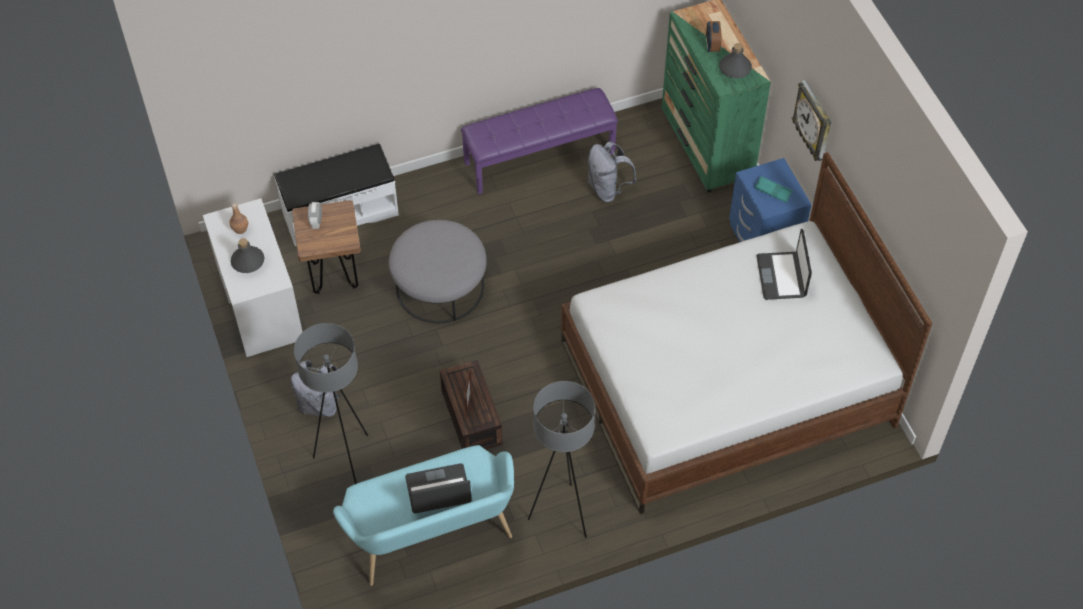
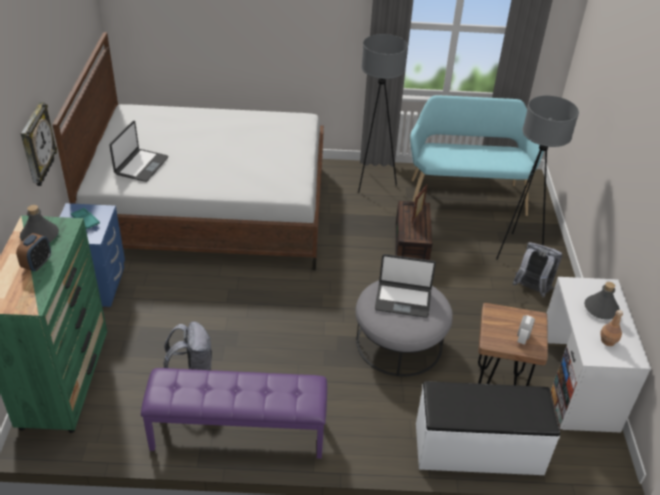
camera: 160 degrees left, 15 degrees down
laptop [405,463,472,514] -> laptop moved to [375,254,436,318]

